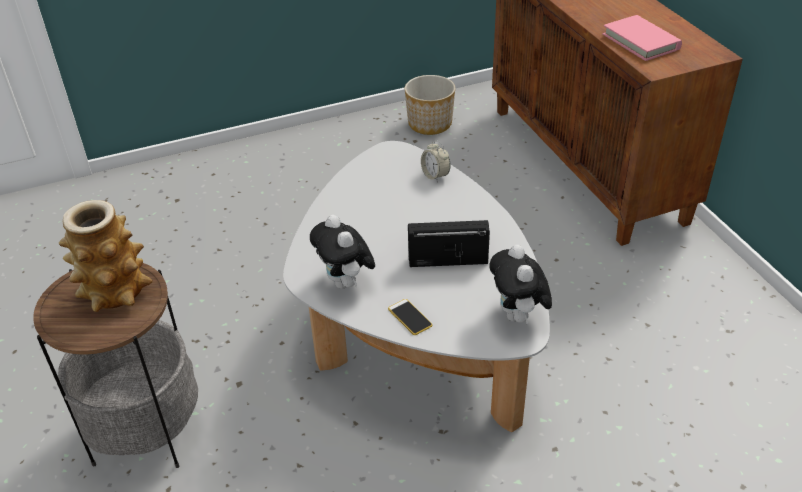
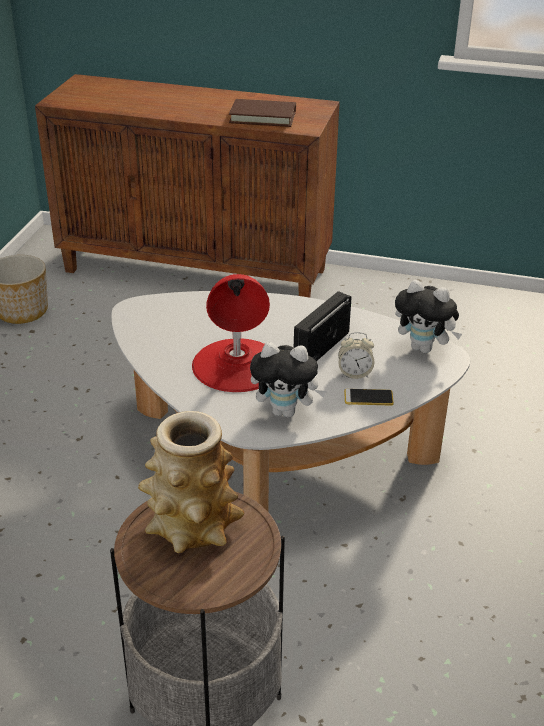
camera: 55 degrees left, 5 degrees down
alarm clock [421,140,450,183] -> alarm clock moved to [338,332,374,379]
pink book [602,15,682,61] -> brown book [229,99,296,127]
none -> red table lamp [192,274,270,392]

